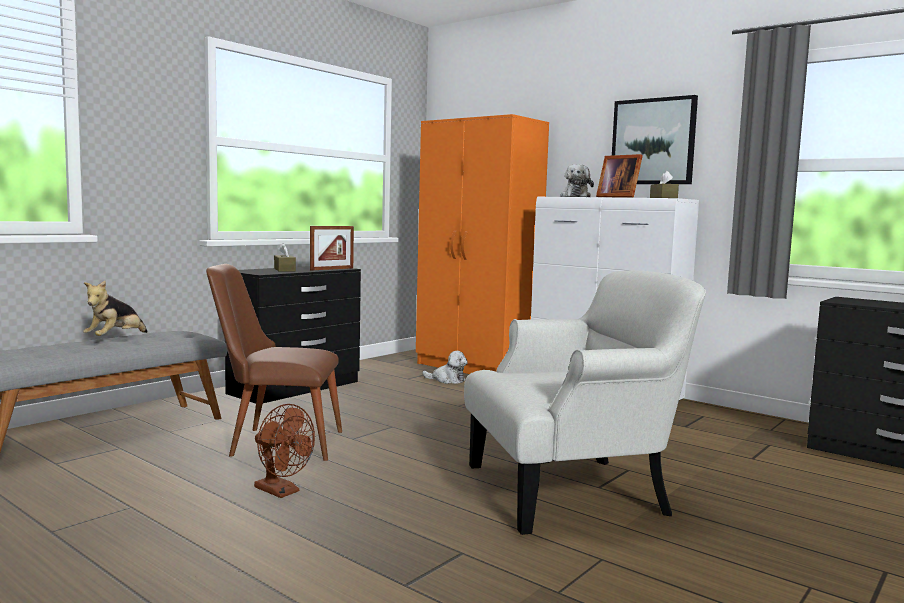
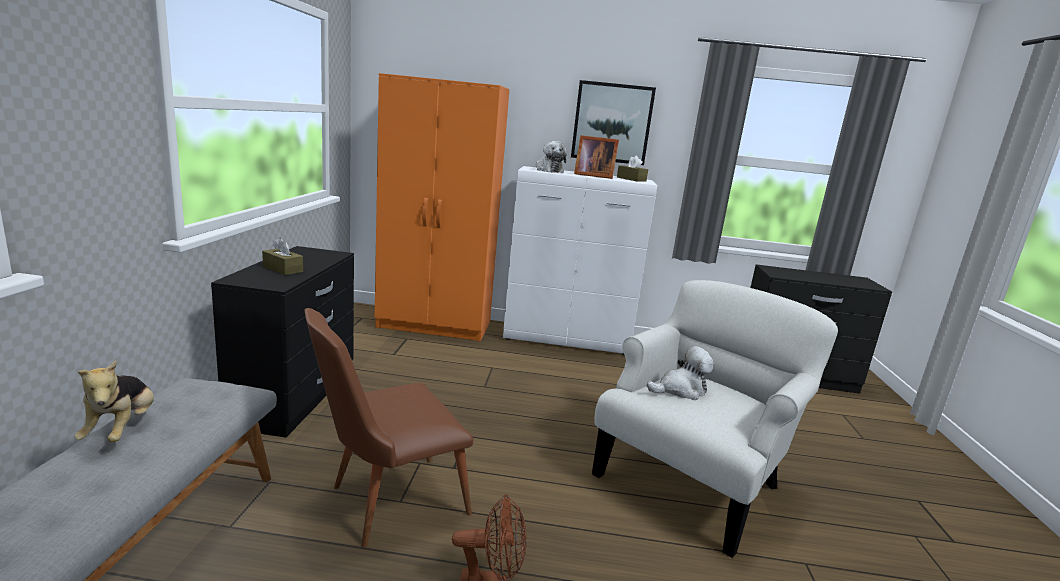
camera: 35 degrees left, 10 degrees up
picture frame [310,226,354,271] -> none
plush toy [422,351,468,384] -> plush toy moved to [647,346,714,400]

